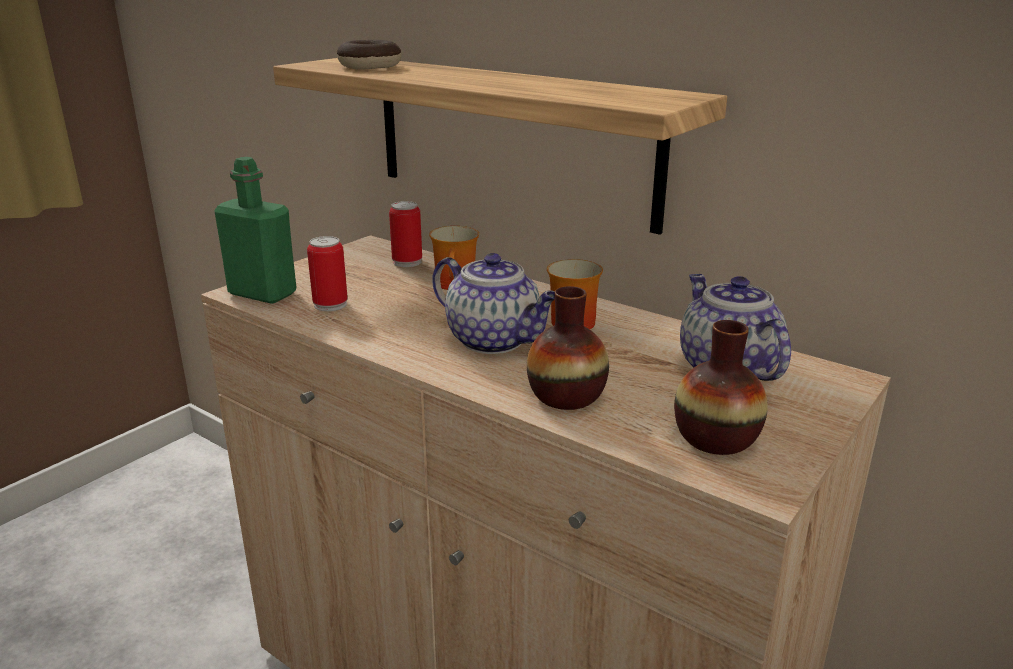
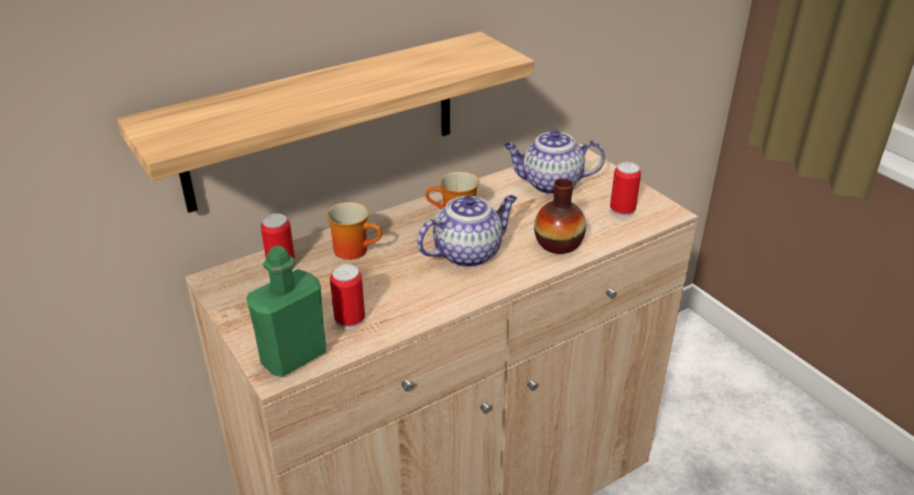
camera: 70 degrees left, 10 degrees up
donut [337,40,401,69] -> none
vase [674,320,768,455] -> can [610,162,641,217]

